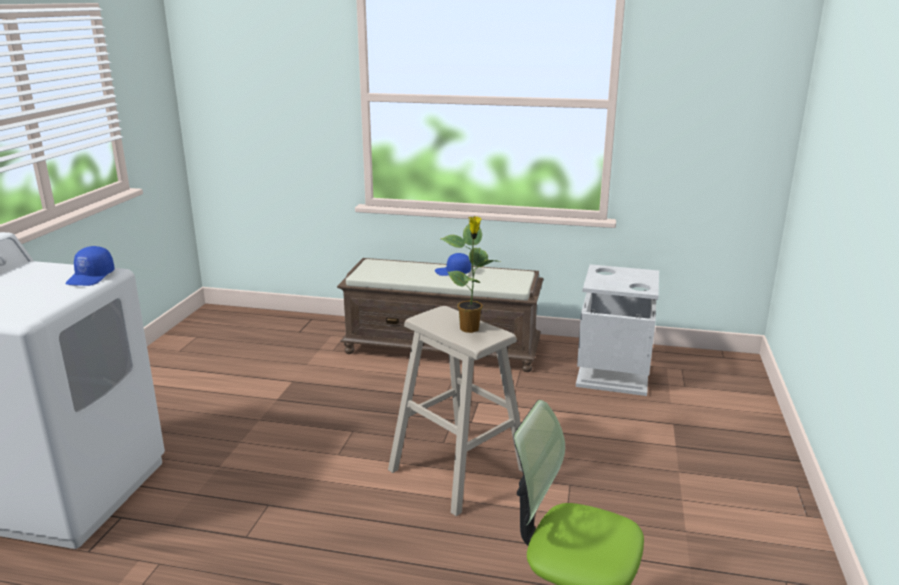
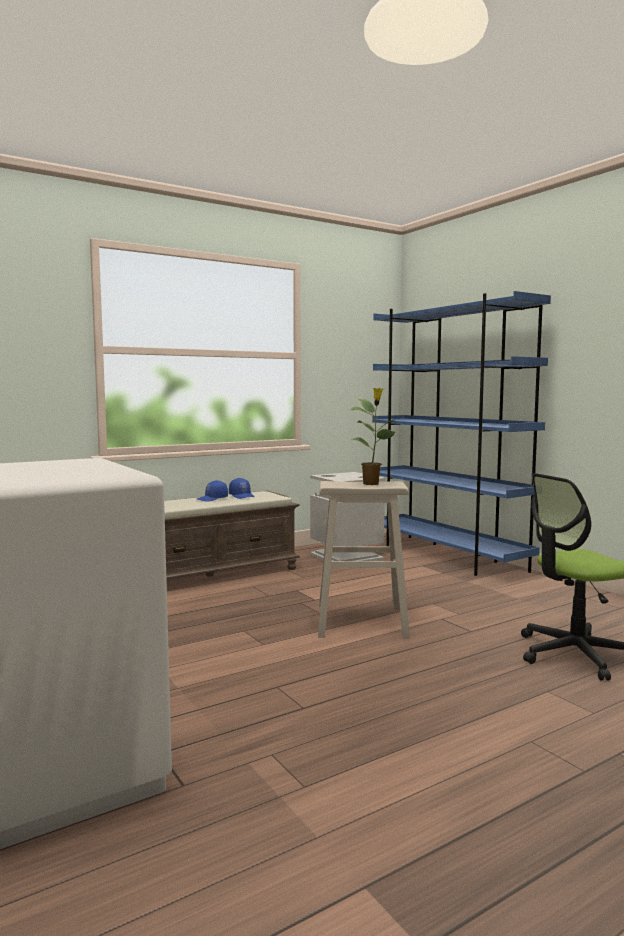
camera: 45 degrees left, 15 degrees down
blue cap [65,246,115,286] -> blue cap moved to [229,478,255,499]
none -> blue bookcase [372,291,551,576]

